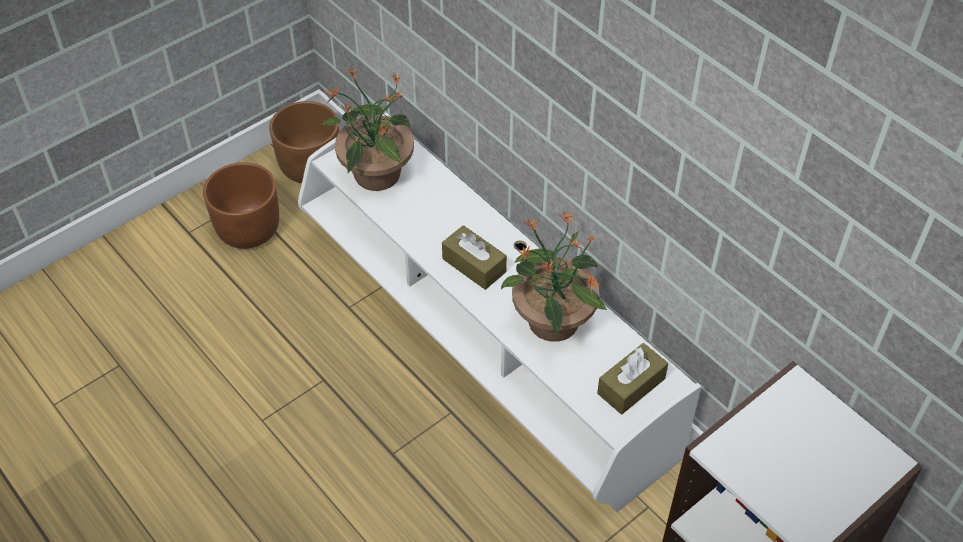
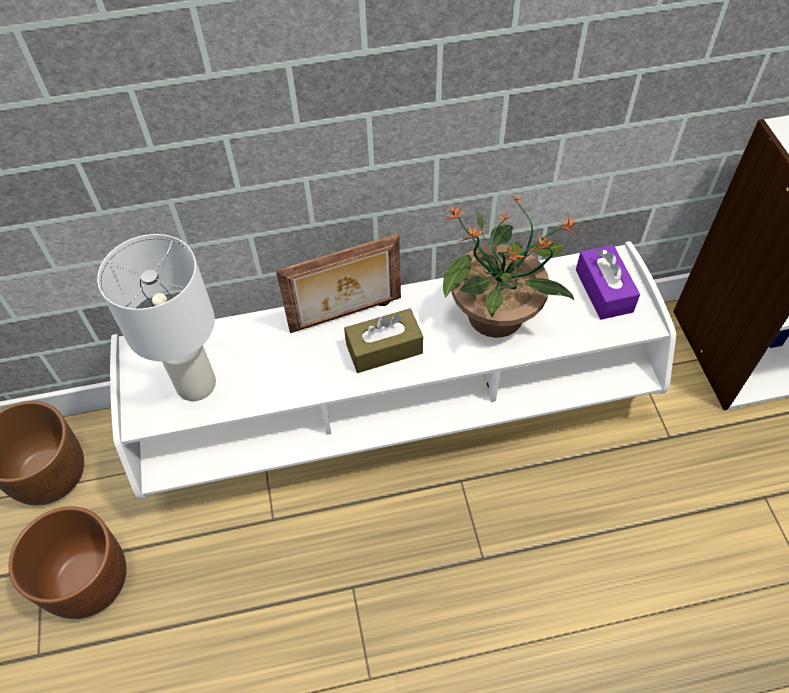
camera: 60 degrees left, 5 degrees up
potted plant [321,67,414,191] -> white table lamp [97,234,216,401]
brown tissue box [597,343,668,414] -> purple tissue box [576,245,640,320]
none -> picture frame [276,233,401,333]

